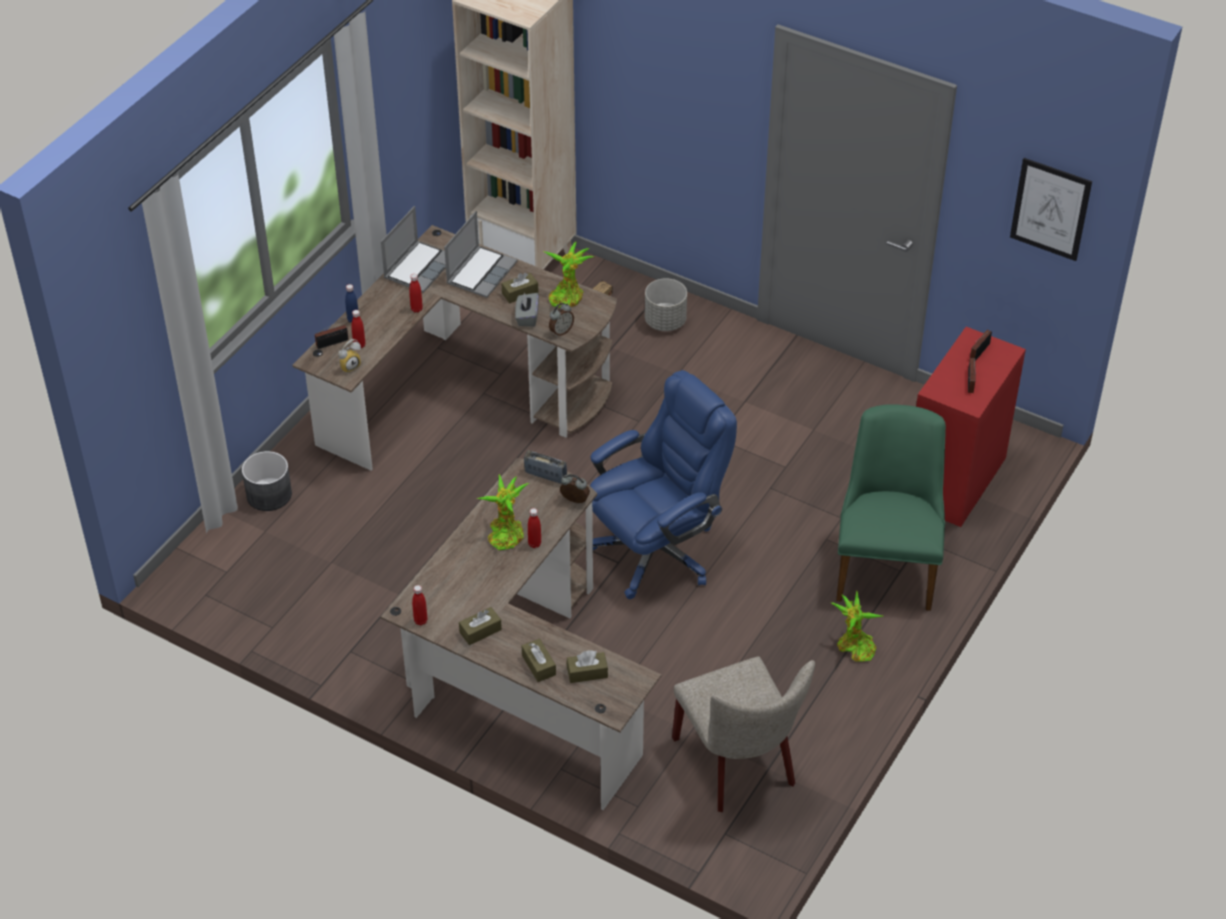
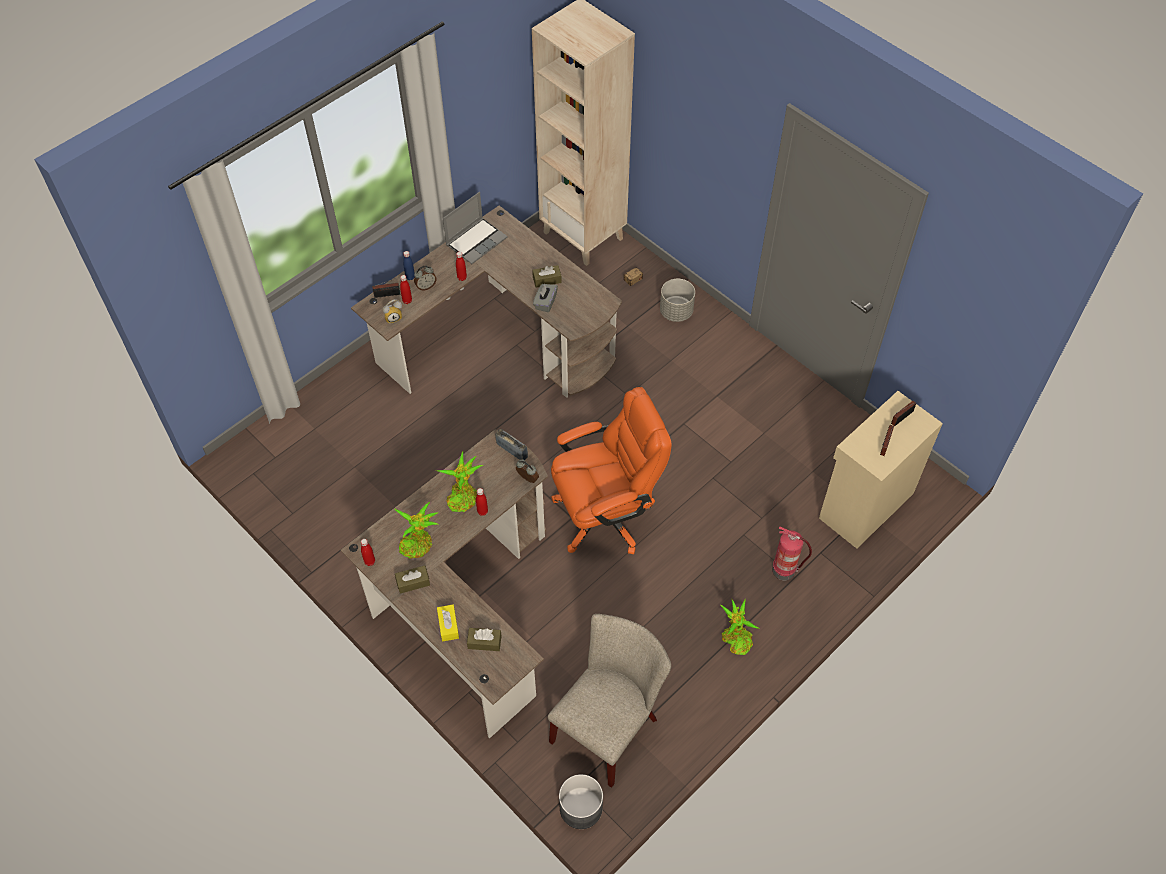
camera: 15 degrees right, 10 degrees up
grey planter [242,451,292,511] -> grey planter moved to [559,774,603,829]
laptop [444,211,517,298] -> none
brown tissue box [522,639,556,682] -> yellow tissue box [437,605,459,641]
potted plant [544,242,594,308] -> potted plant moved to [394,502,440,559]
alarm clock [549,303,574,337] -> alarm clock moved to [414,266,436,291]
blue office chair [590,370,737,599] -> orange office chair [551,387,672,554]
beige chair [672,656,815,812] -> beige chair turned 135 degrees counterclockwise [548,614,671,788]
green chair [836,404,946,611] -> fire extinguisher [772,526,812,580]
red cabinet [916,327,1026,527] -> beige cabinet [819,391,943,549]
picture [1010,158,1092,261] -> none

